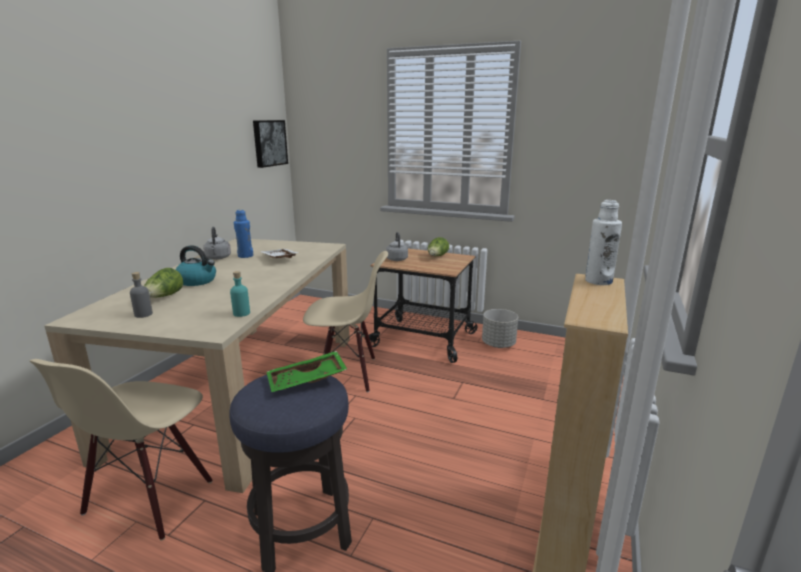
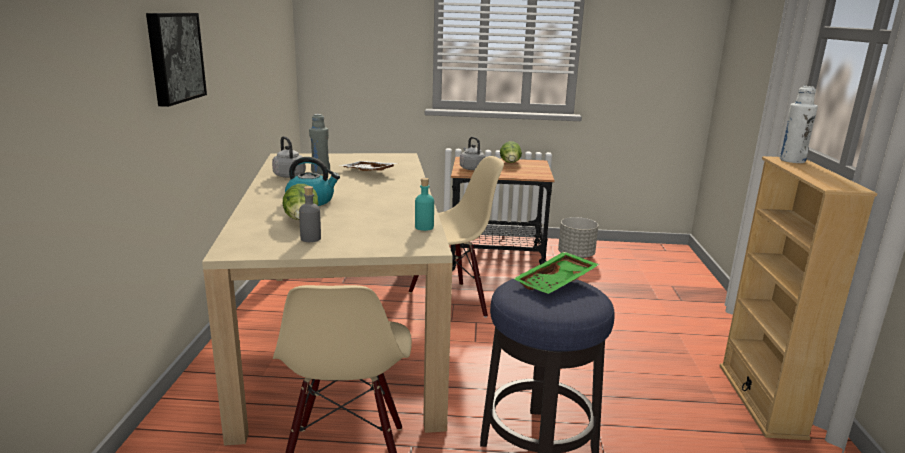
camera: 20 degrees left, 0 degrees up
blue bottle [234,210,253,258] -> grey bottle [309,114,330,174]
picture [253,120,288,168] -> picture moved to [146,13,207,107]

